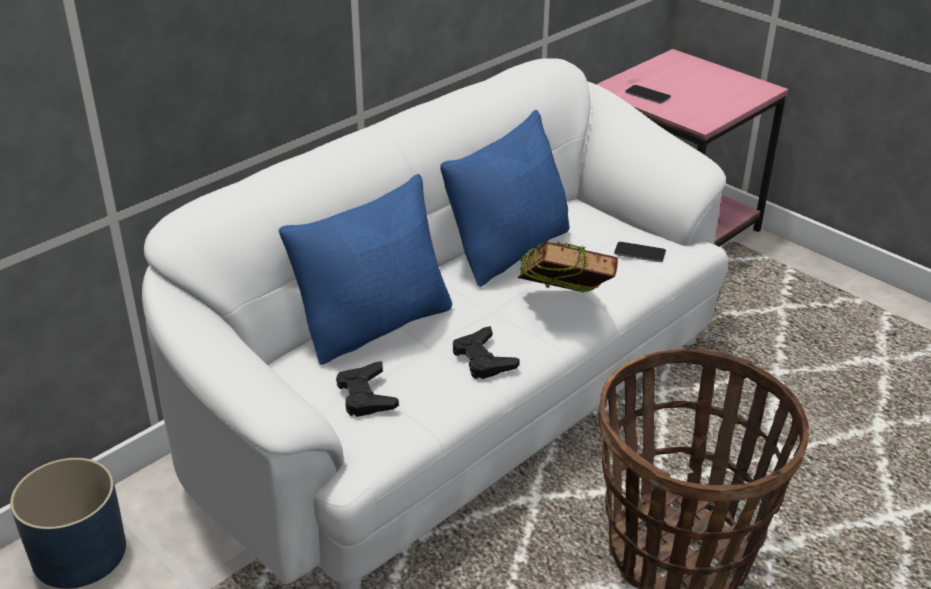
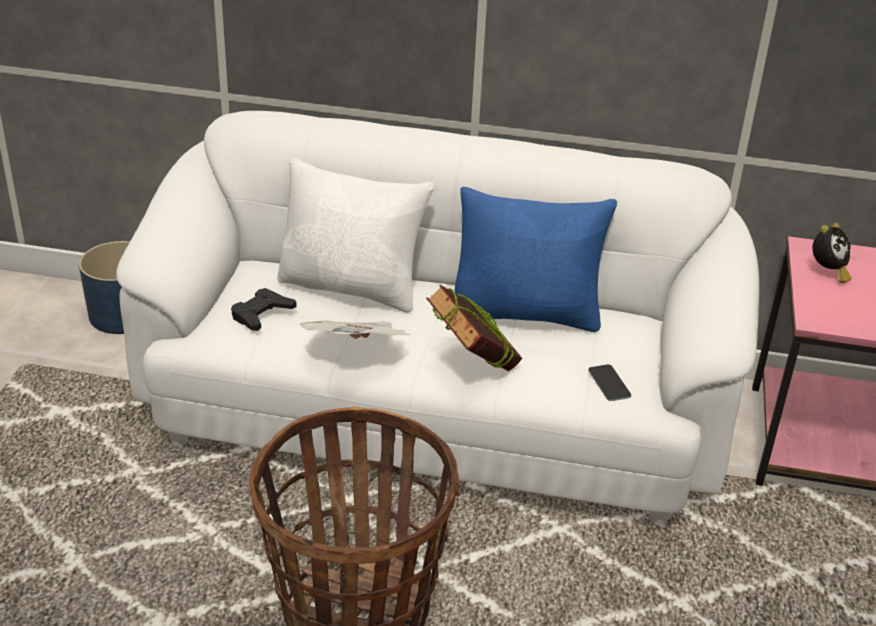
camera: 55 degrees right, 0 degrees up
blue pillow [279,174,452,365] -> white pillow [277,157,434,313]
black game controller [453,326,520,379] -> newspaper [300,320,409,339]
phone [625,85,671,104] -> alarm clock [812,223,852,283]

